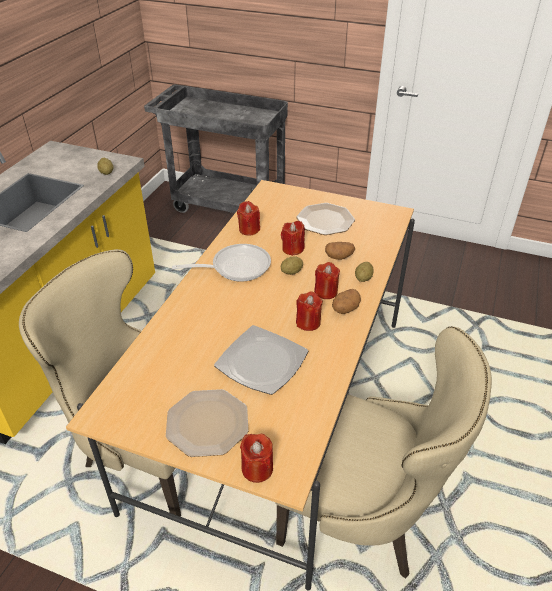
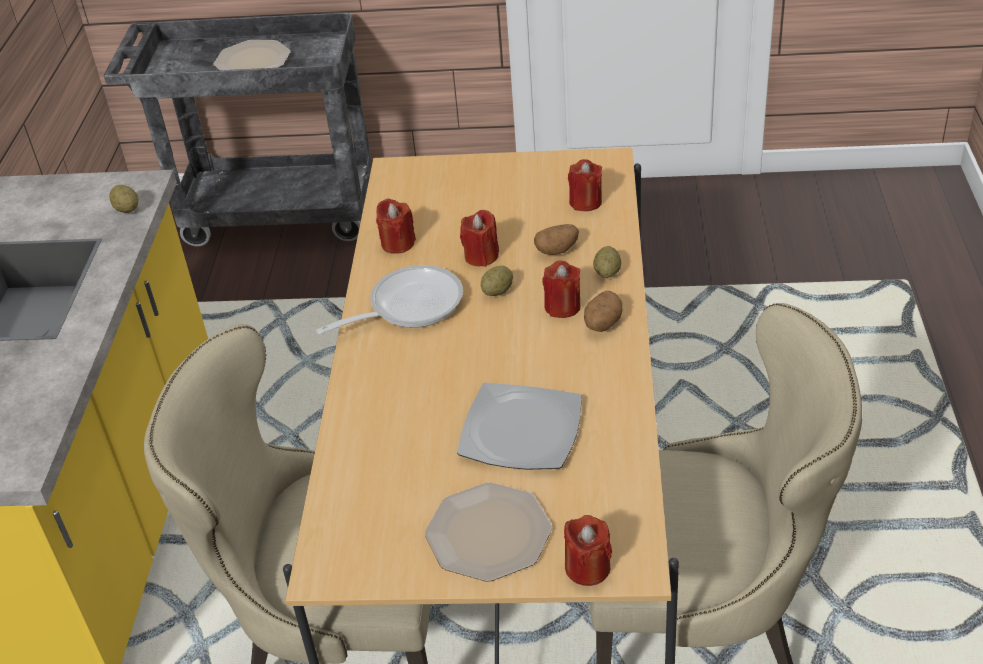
camera: 15 degrees left, 0 degrees up
plate [296,203,355,235] -> plate moved to [213,40,291,70]
red candle [296,291,323,331] -> red candle moved to [568,159,602,211]

